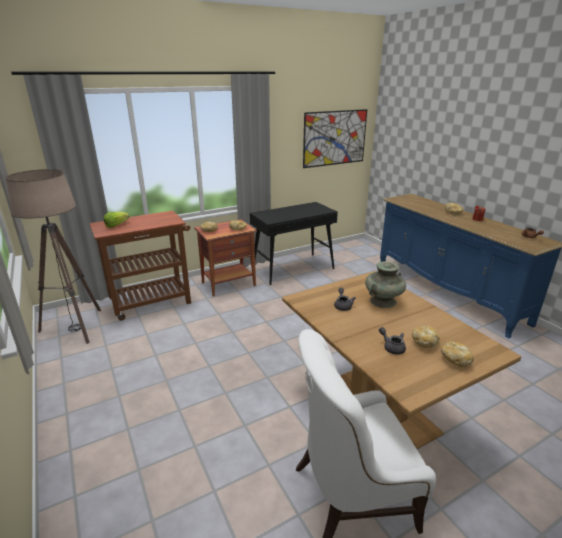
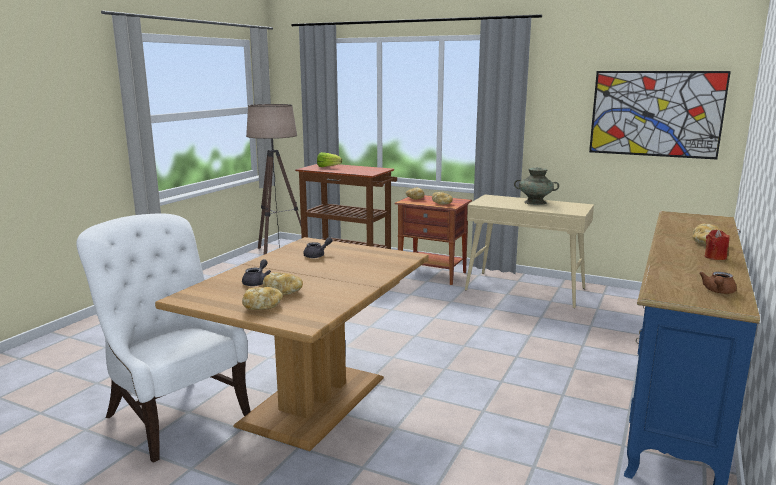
camera: 55 degrees right, 10 degrees down
black console table [250,202,338,285] -> beige console table [465,195,594,308]
turquoise vase [365,261,406,308] -> turquoise vase moved to [514,167,559,205]

